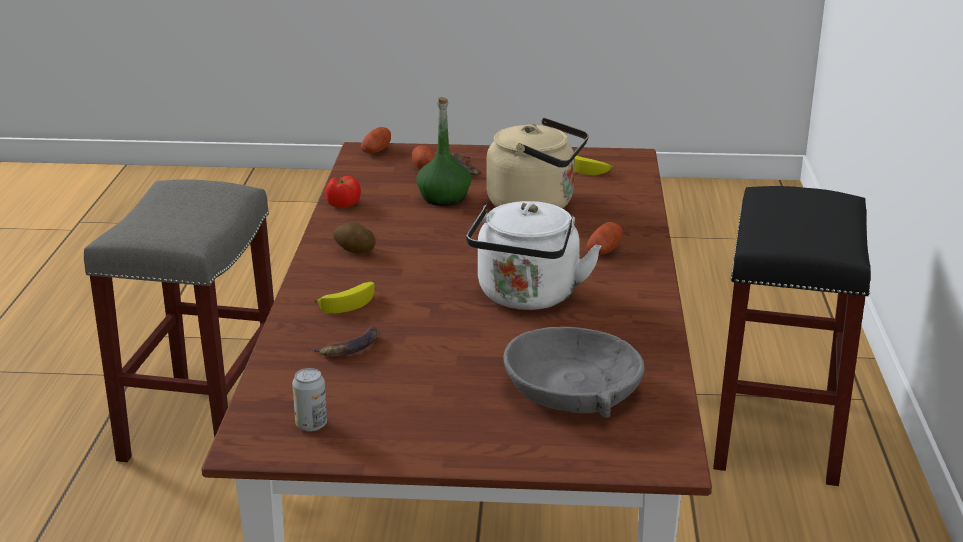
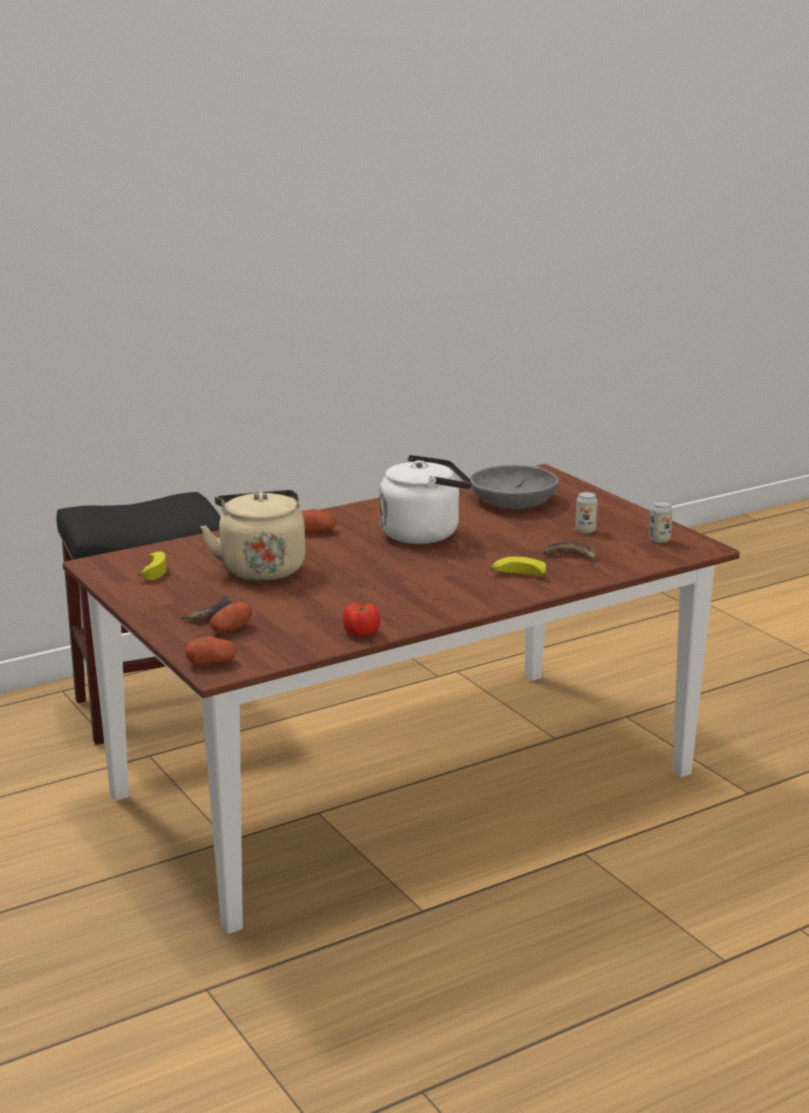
camera: 125 degrees left, 5 degrees down
grey stool [84,179,274,462] -> none
potato [333,222,376,254] -> none
green bottle [416,97,471,206] -> none
none -> can [575,492,598,534]

